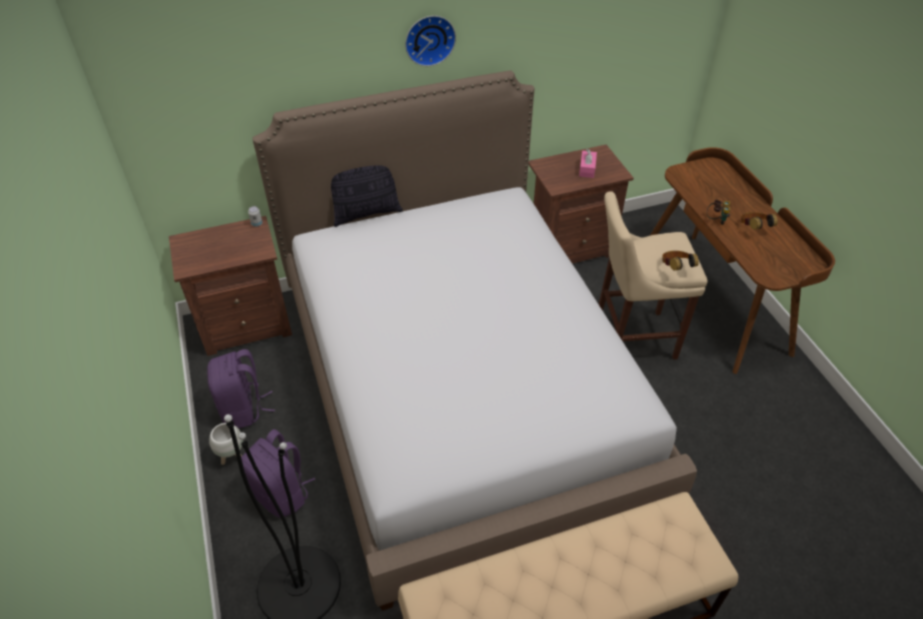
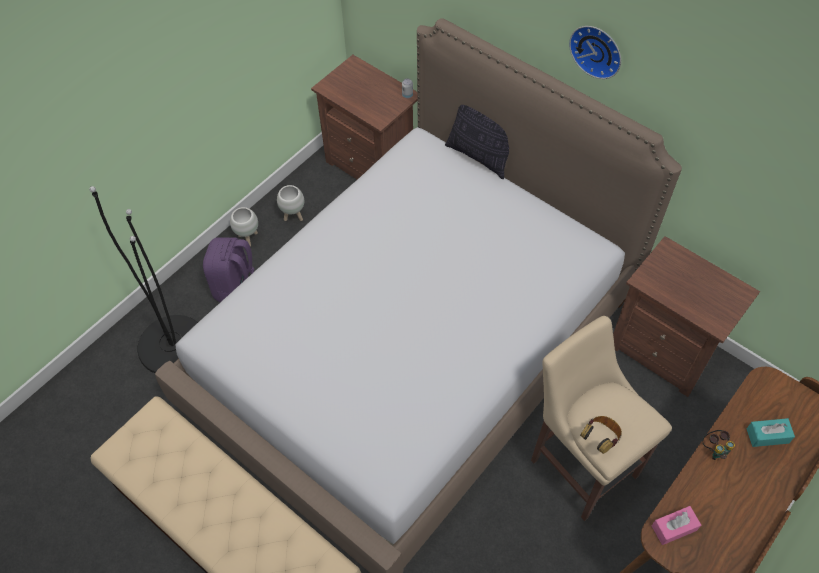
camera: 60 degrees right, 10 degrees up
purple backpack [207,349,275,428] -> white planter [277,185,304,221]
pink tissue box [579,149,597,178] -> pink tissue box moved to [652,506,701,545]
headphones [741,212,778,230] -> none
none -> turquoise tissue box [747,418,795,447]

